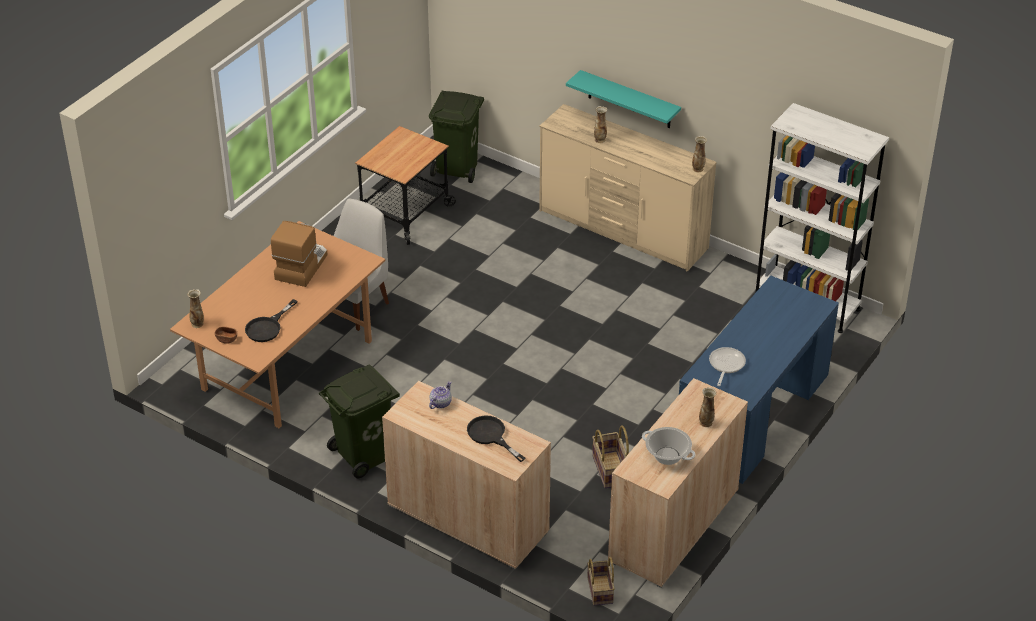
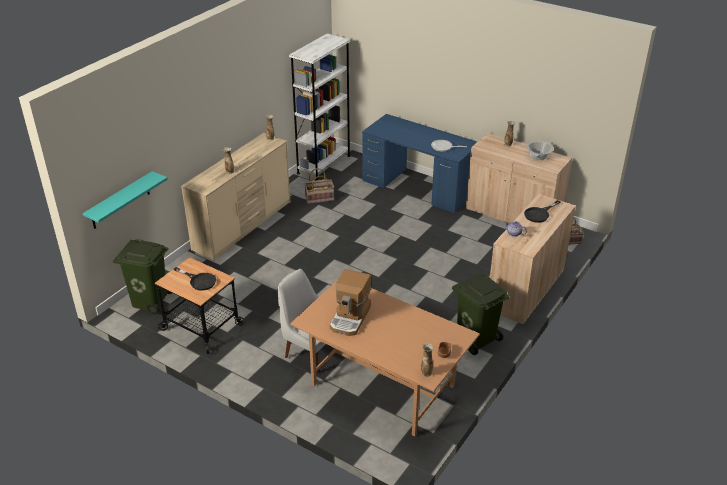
camera: 90 degrees left, 5 degrees down
black frying pan [245,299,297,342] -> black frying pan moved to [174,267,216,291]
coffee machine [271,221,328,287] -> coffee machine turned 90 degrees counterclockwise [330,269,371,336]
turquoise shelf [566,70,681,128] -> turquoise shelf moved to [83,171,168,229]
basket [592,425,629,488] -> basket moved to [304,168,334,204]

